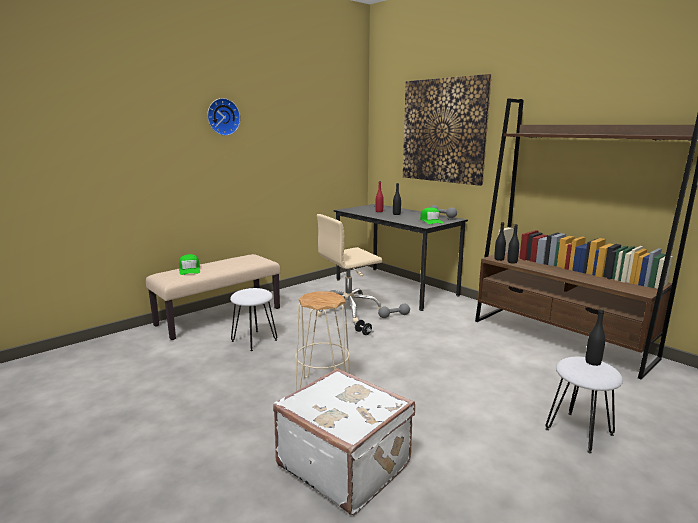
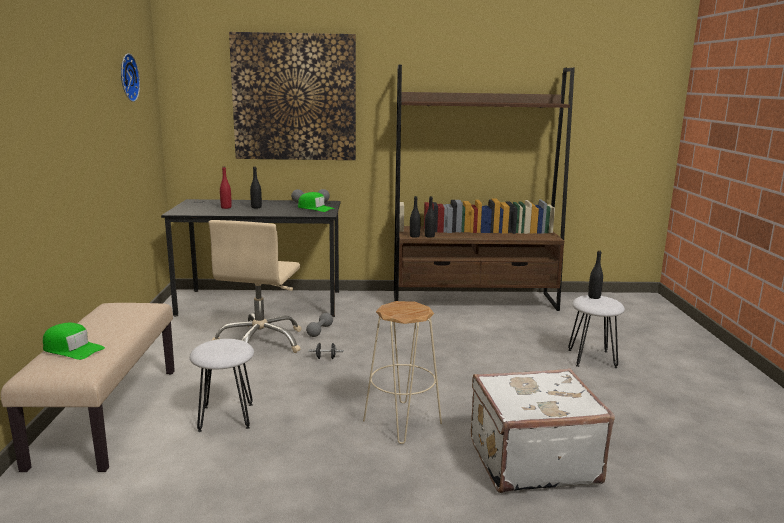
camera: 50 degrees left, 0 degrees up
wall clock [207,98,241,136] -> wall clock moved to [121,53,140,102]

